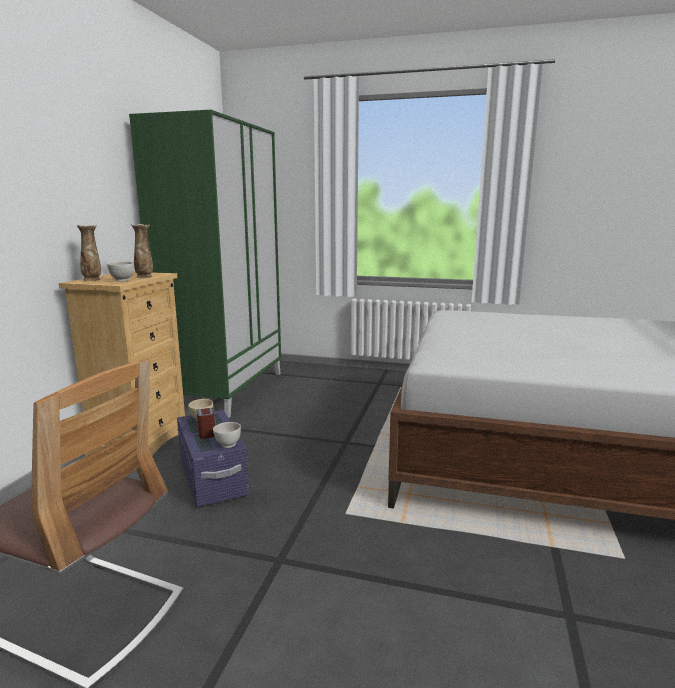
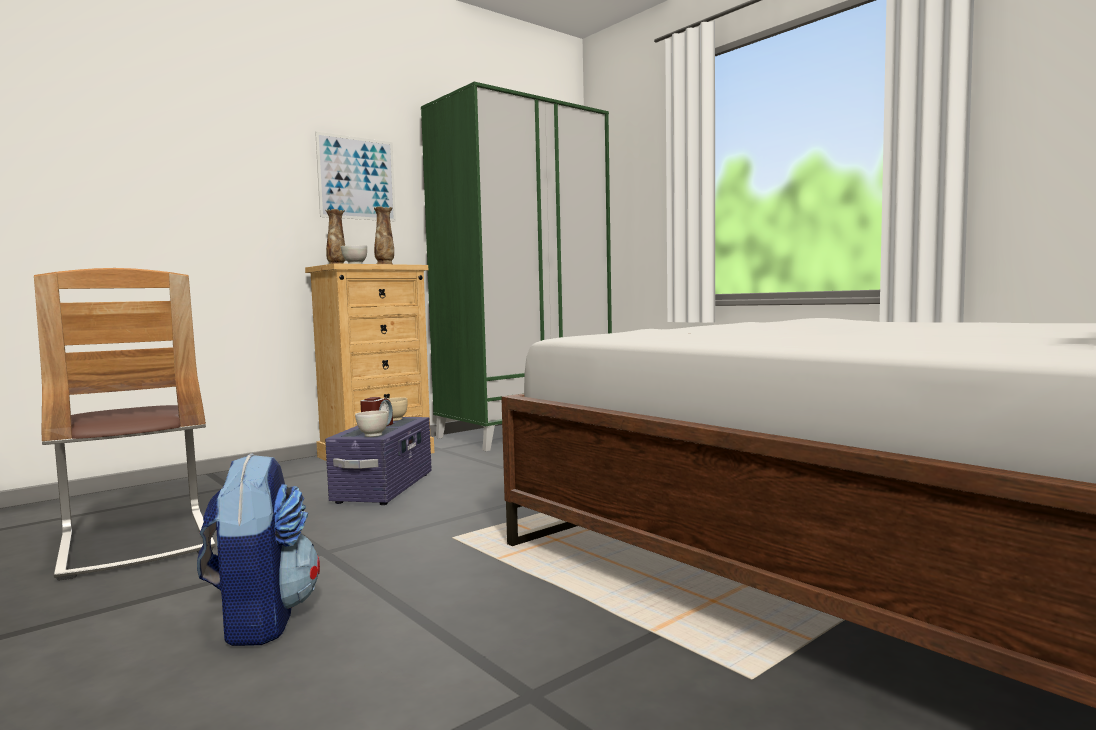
camera: 35 degrees right, 10 degrees down
none -> backpack [197,453,320,646]
none -> picture [315,132,396,222]

